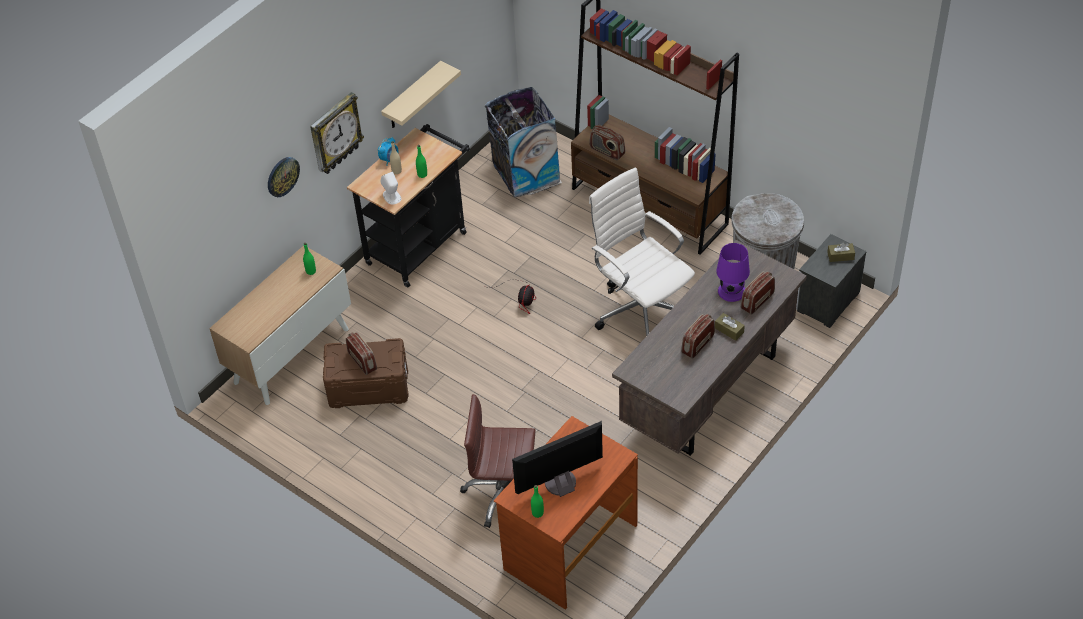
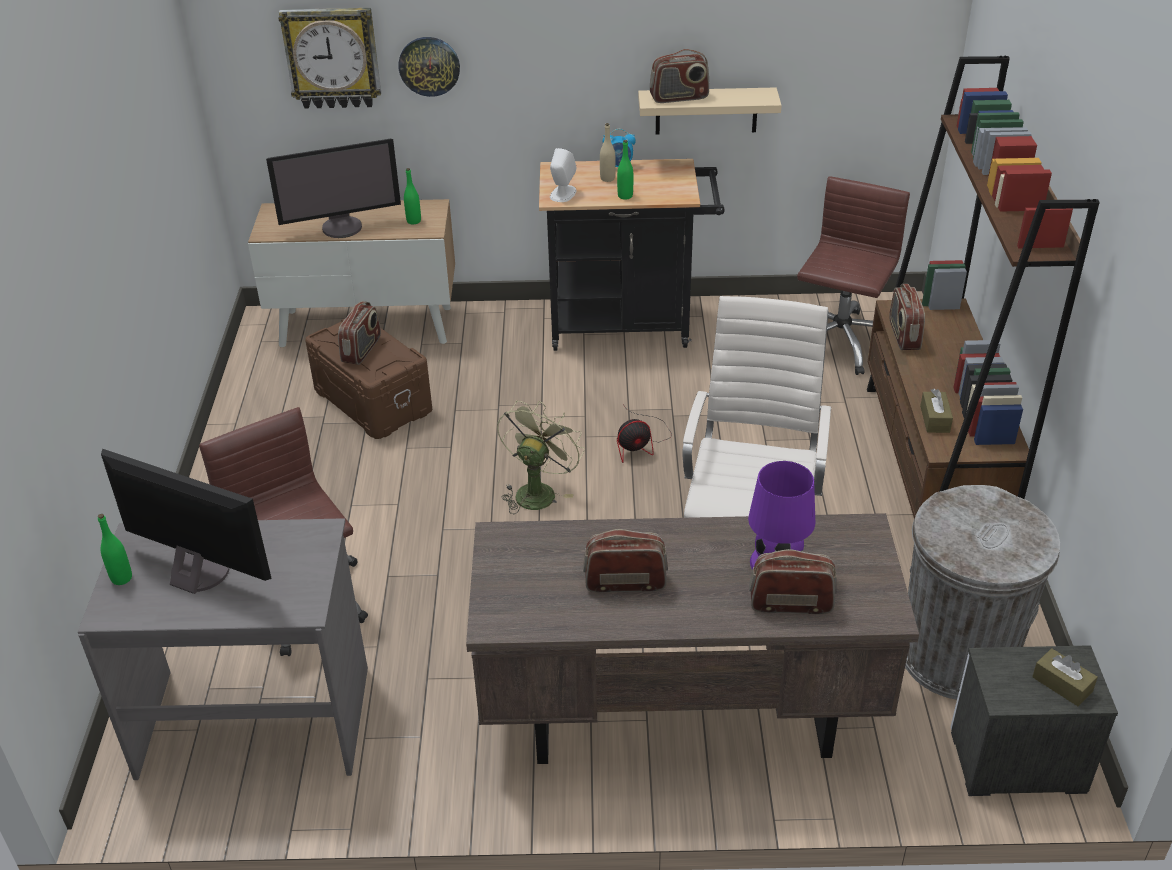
camera: 50 degrees right, 10 degrees down
wall clock [310,92,364,174] -> wall clock moved to [279,8,381,109]
trash can [485,87,562,198] -> brown office chair [797,176,910,375]
brown desk [494,416,638,610] -> grey desk [78,518,368,780]
brown tissue box [715,313,745,341] -> brown tissue box moved to [920,389,953,433]
none -> monitor [266,139,401,238]
none -> green fan [497,401,585,514]
none -> radio [650,49,709,103]

